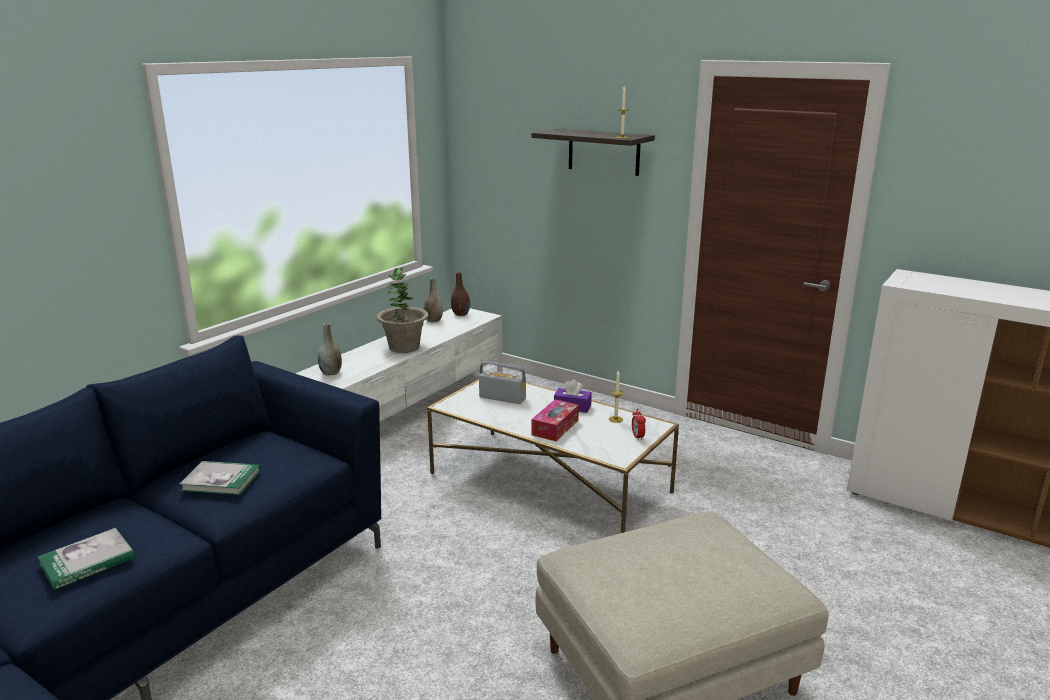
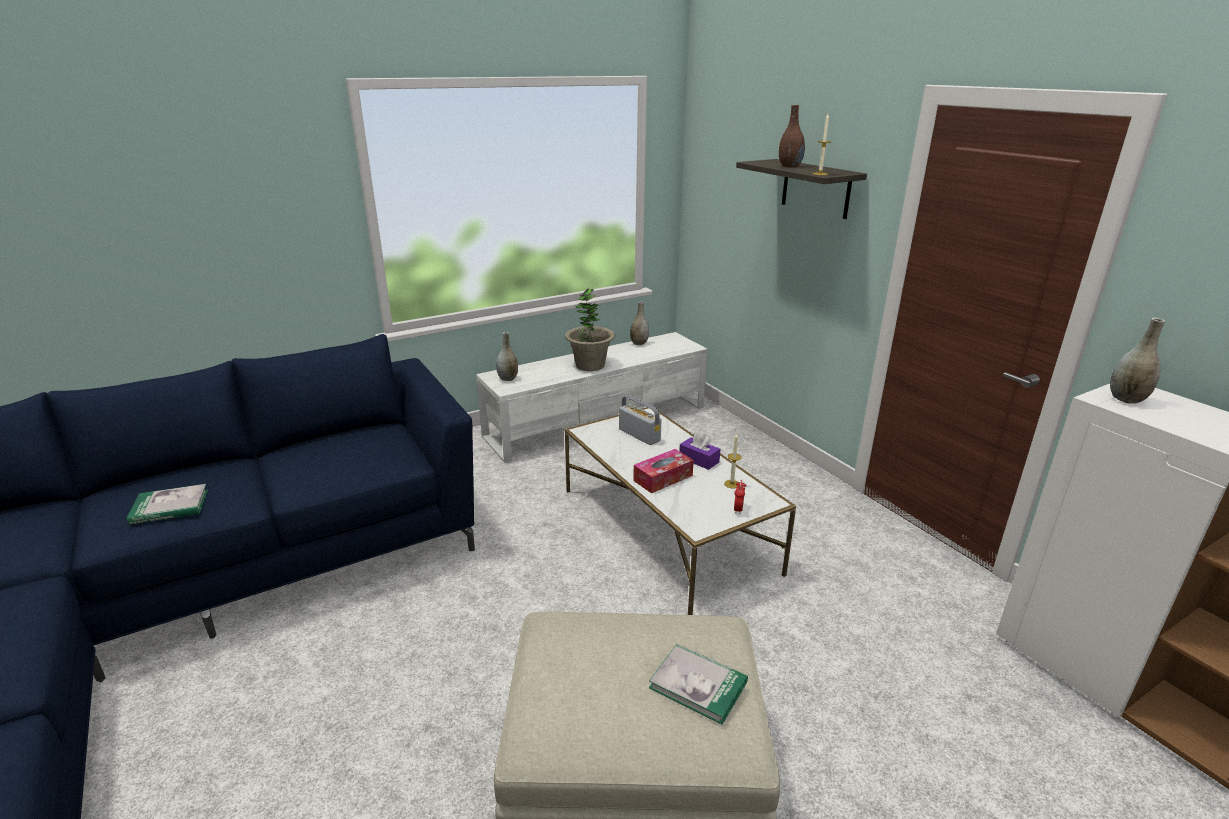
camera: 25 degrees right, 5 degrees up
book [179,461,261,495] -> book moved to [649,644,748,725]
brown vase [451,272,470,316] -> brown vase moved to [779,105,805,167]
none -> grey vase [1110,318,1165,404]

